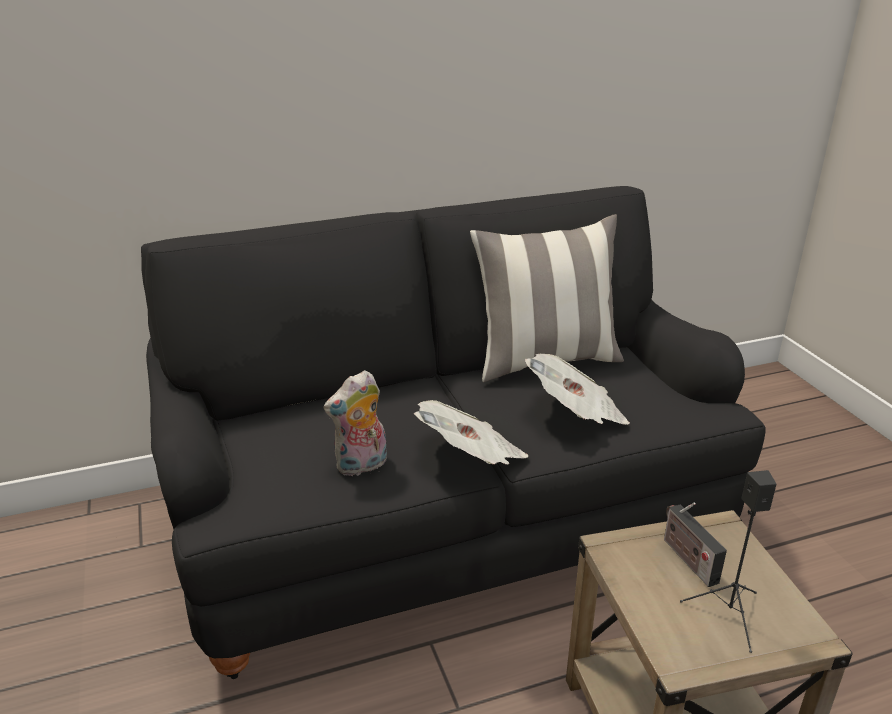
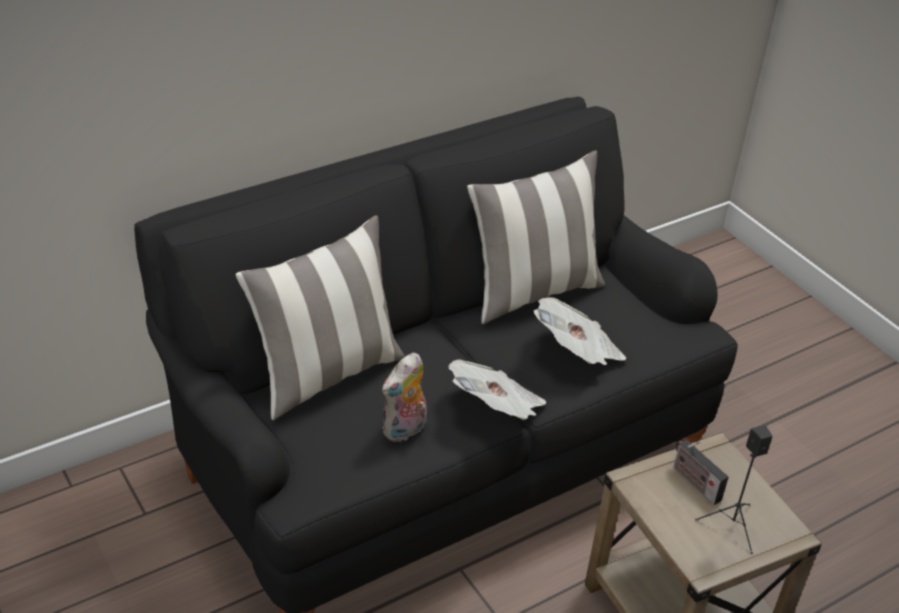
camera: 15 degrees left, 10 degrees up
none -> pillow [236,215,405,420]

